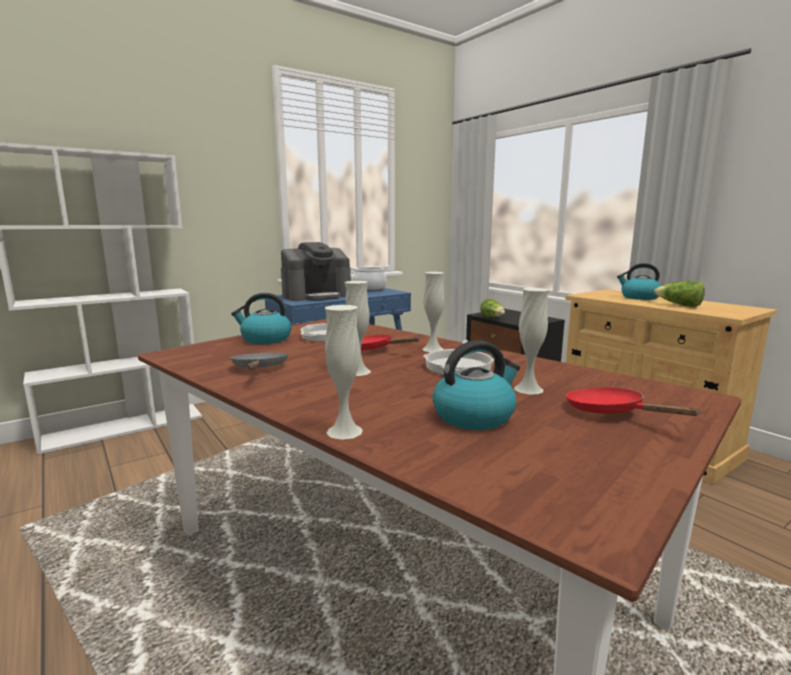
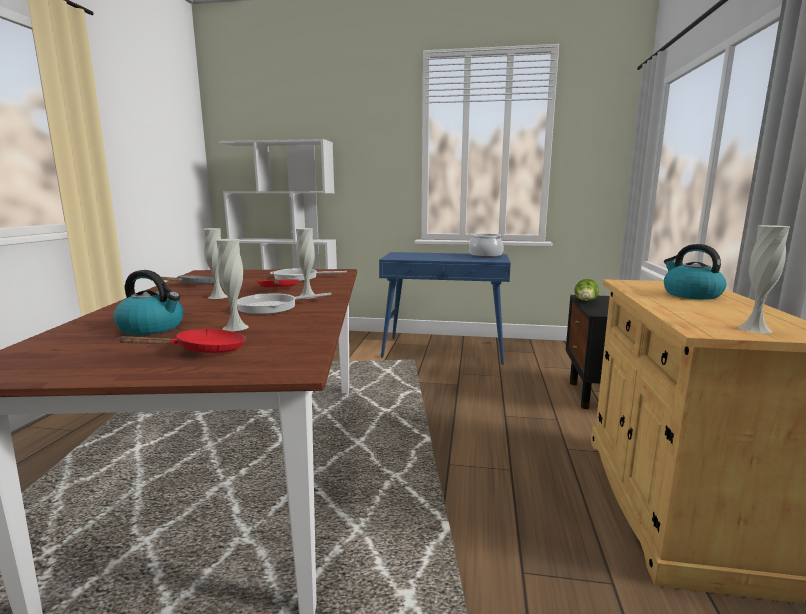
camera: 45 degrees right, 0 degrees up
kettle [231,293,291,344] -> none
coffee machine [281,242,351,301] -> none
white vase [325,305,363,440] -> white vase moved to [737,225,790,333]
red frying pan [566,387,701,416] -> red frying pan turned 45 degrees clockwise [117,329,246,353]
lettuce [654,281,705,307] -> none

